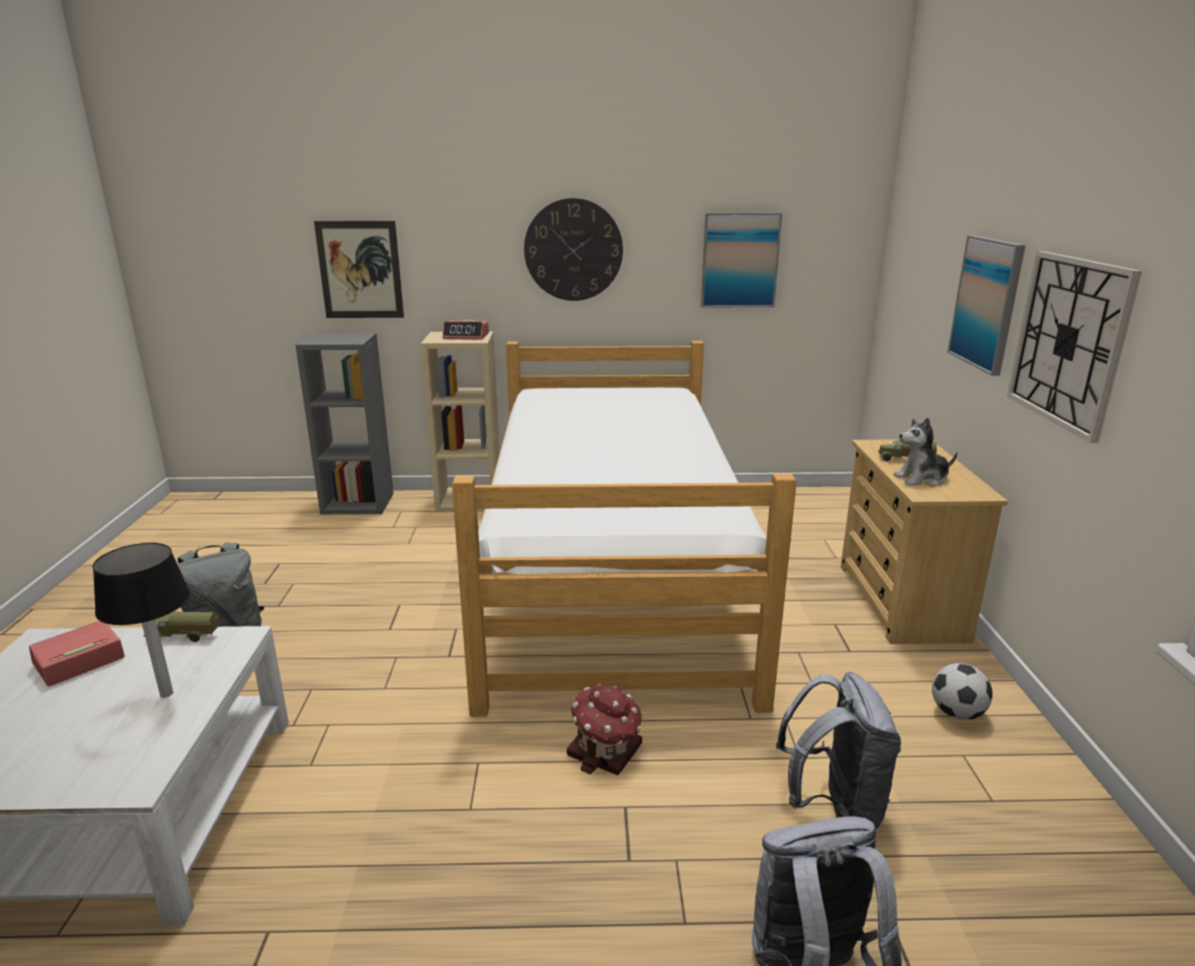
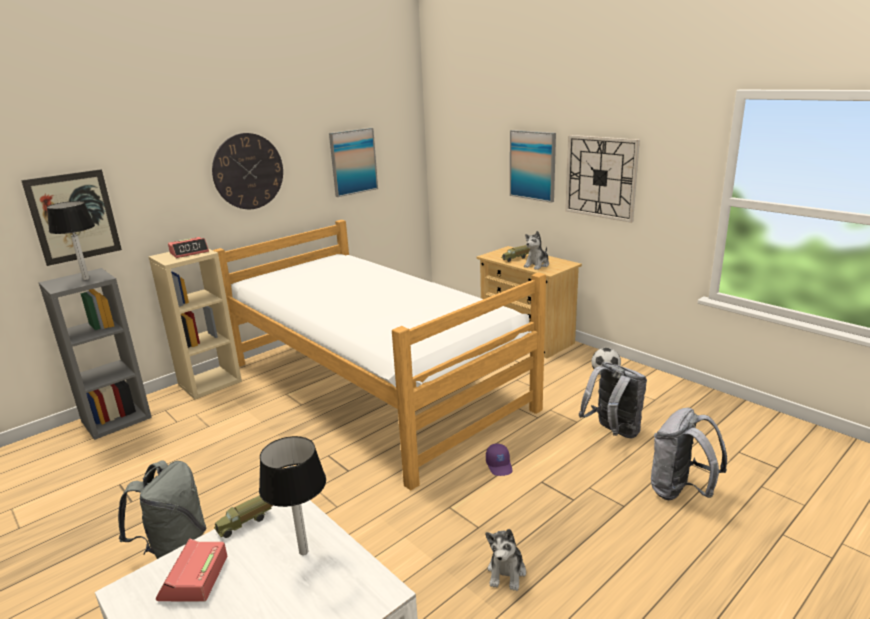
camera: 40 degrees left, 0 degrees up
toy house [567,684,643,775] -> purple cap [486,444,513,476]
none -> table lamp [47,201,95,280]
none -> plush toy [485,529,526,591]

